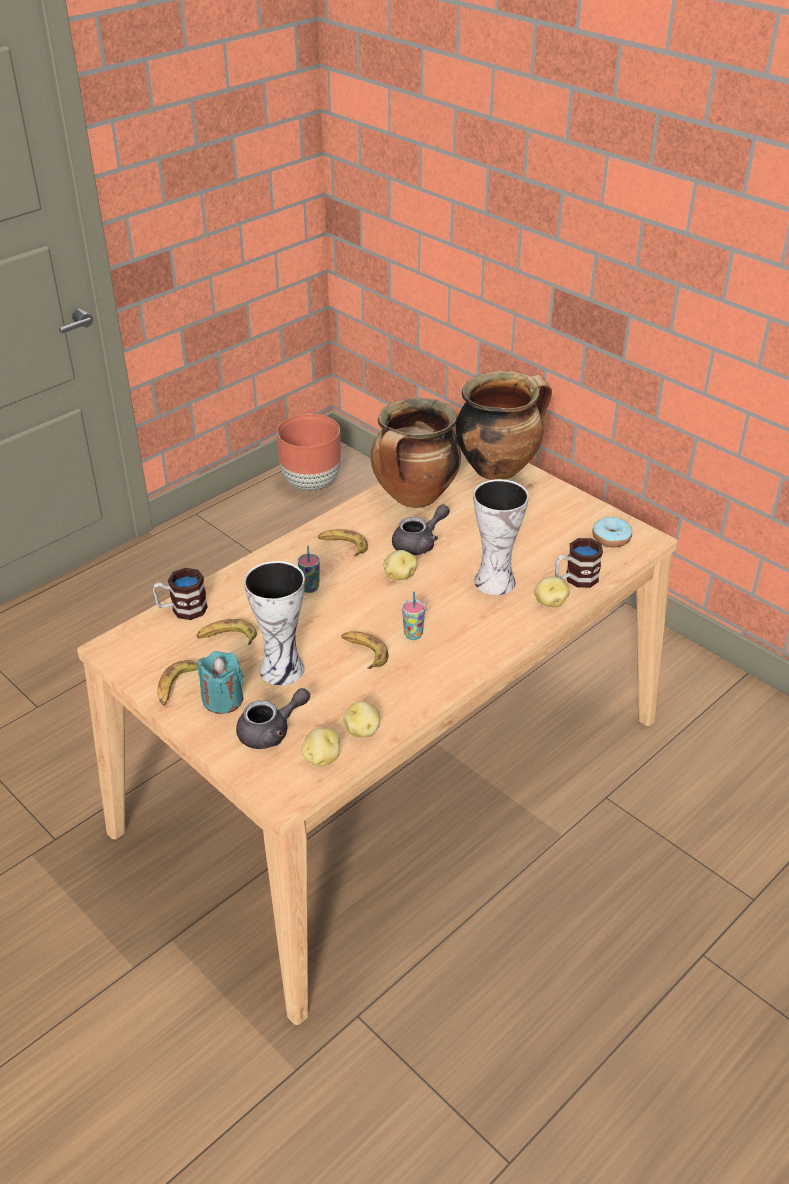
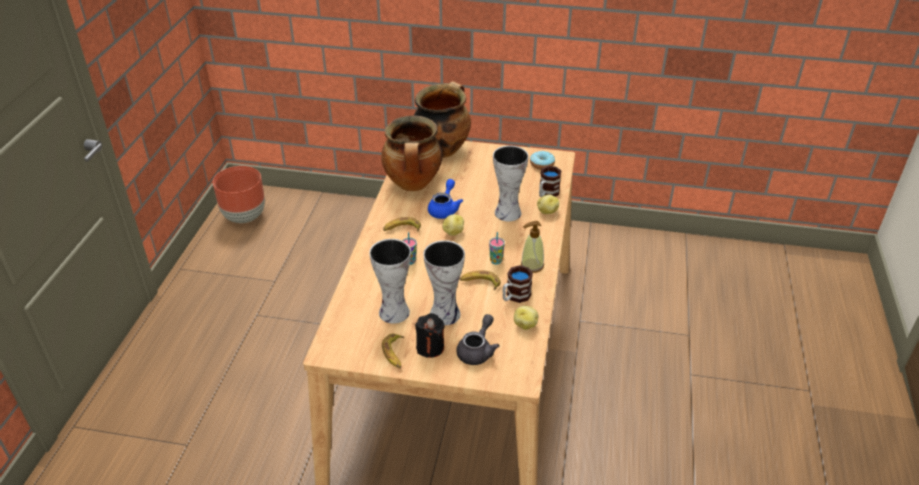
camera: 35 degrees left, 0 degrees up
mug [153,568,208,620] -> mug moved to [502,265,533,303]
banana [196,619,257,645] -> vase [369,239,411,324]
turquoise candle [198,651,244,714] -> black candle [415,313,444,358]
potato [302,728,340,767] -> none
grey teapot [392,504,450,555] -> blue teapot [428,179,463,219]
none -> soap dispenser [521,221,544,273]

